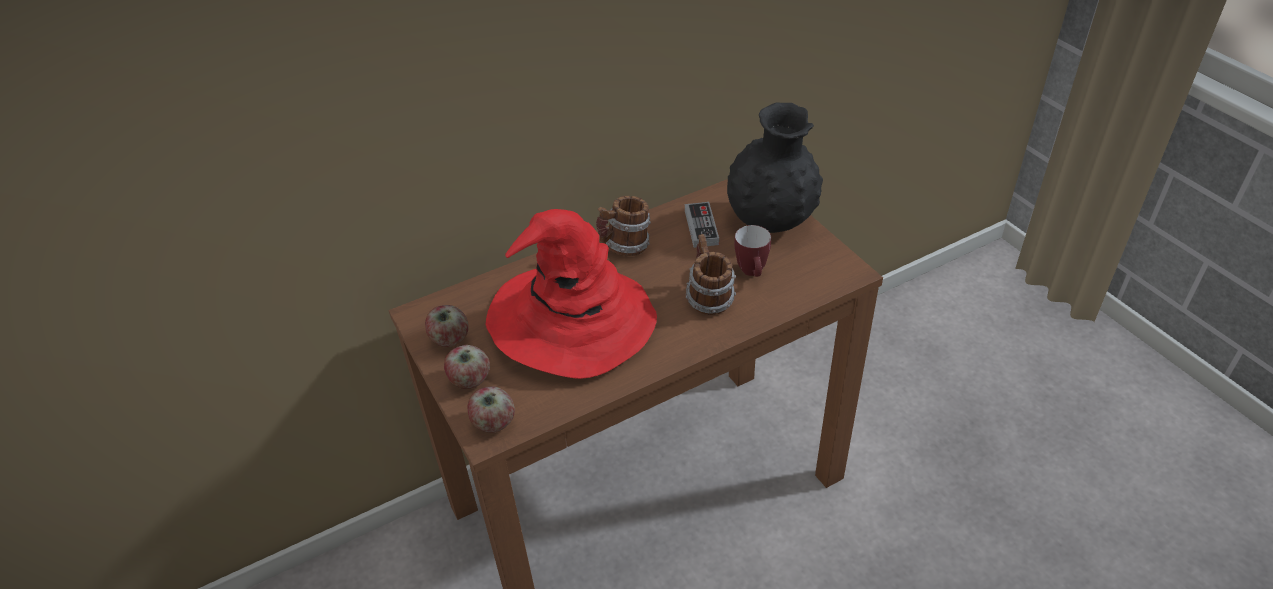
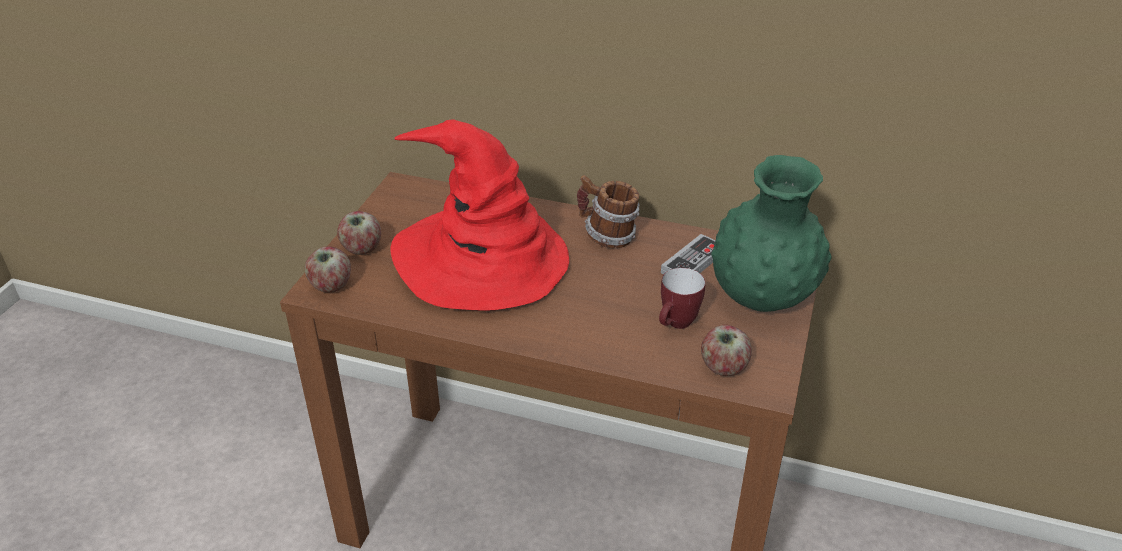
camera: 45 degrees right, 5 degrees down
apple [425,305,469,347] -> apple moved to [701,325,752,376]
mug [686,234,736,315] -> none
black vase [727,102,823,233] -> green vase [711,155,832,312]

